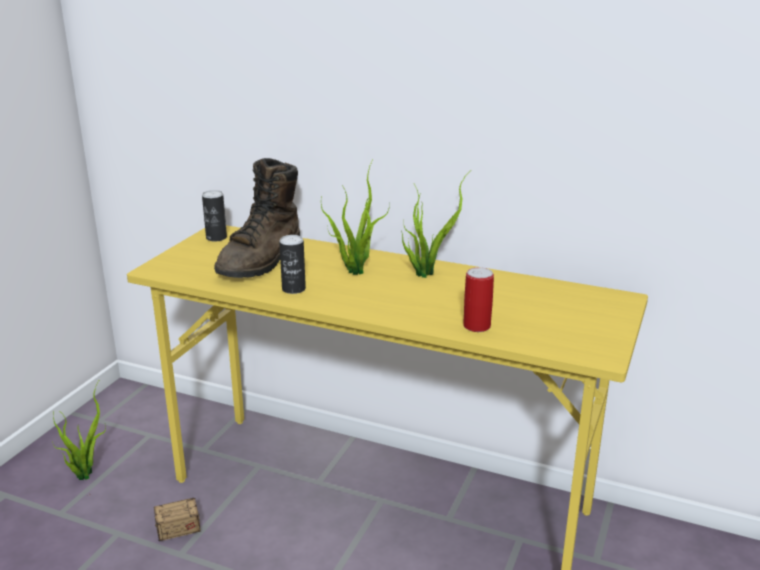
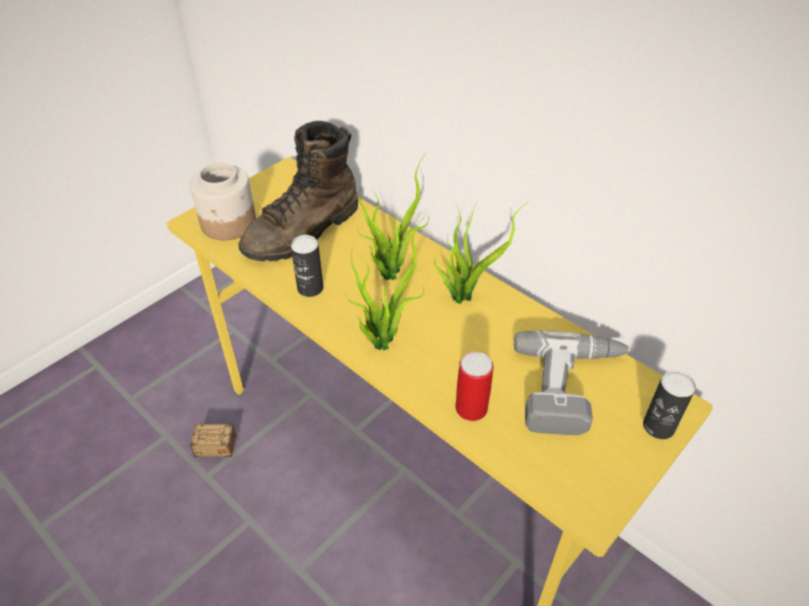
camera: 20 degrees right, 20 degrees up
potted plant [52,381,106,480] -> potted plant moved to [346,217,424,350]
can [202,190,227,242] -> can moved to [643,370,696,439]
none -> jar [190,163,256,240]
none -> power drill [514,331,631,435]

